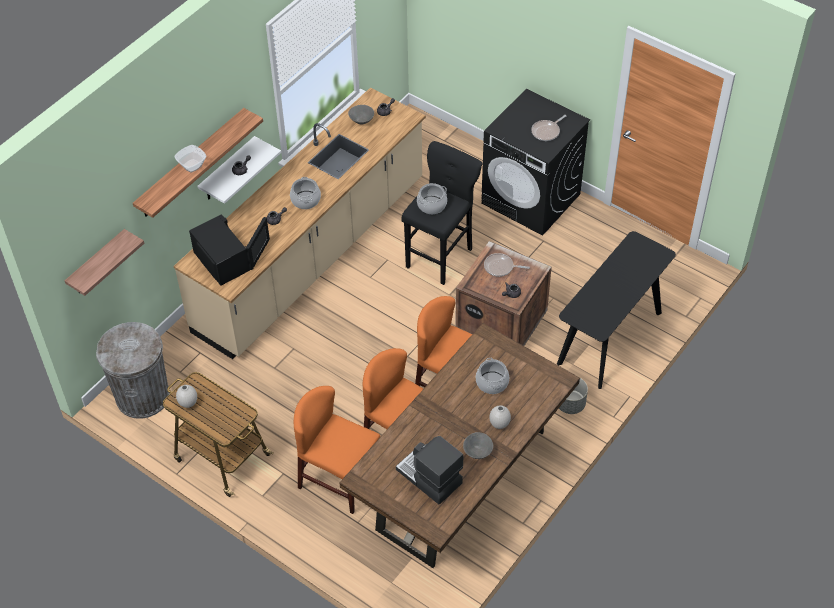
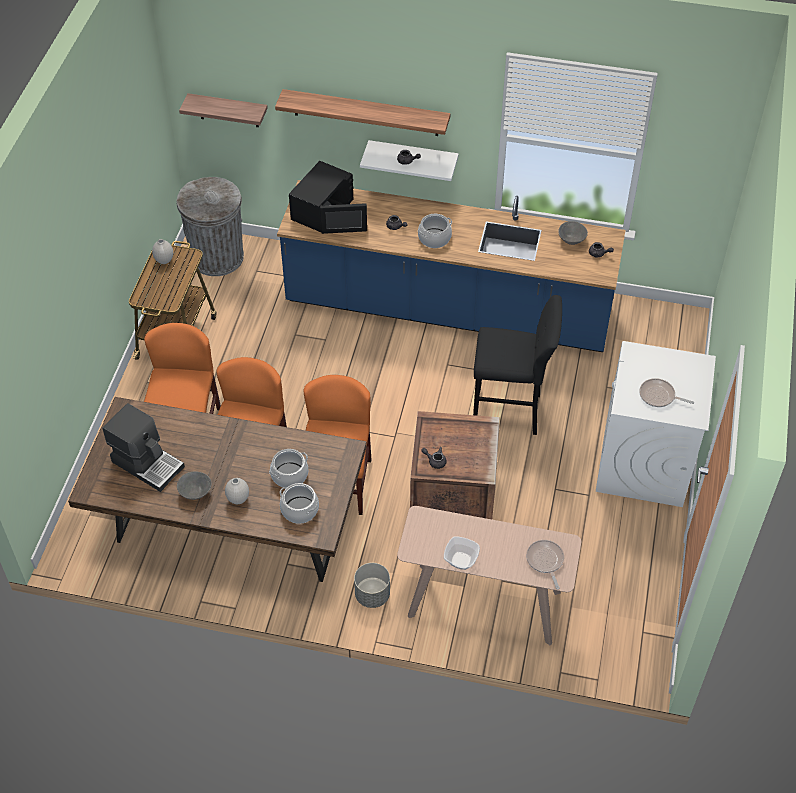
camera: 65 degrees right, 0 degrees up
beige counter [173,87,426,359] -> blue counter [277,180,625,352]
bowl [174,145,207,172] -> bowl moved to [444,537,480,570]
coffee machine [396,436,463,504] -> coffee machine turned 105 degrees clockwise [102,403,185,492]
cooking pot [417,183,447,214] -> cooking pot moved to [280,483,319,524]
black washing machine [481,89,590,236] -> white washing machine [596,341,716,507]
frying pan [484,253,530,277] -> frying pan moved to [526,540,564,589]
black console table [557,231,676,389] -> beige console table [397,506,581,645]

